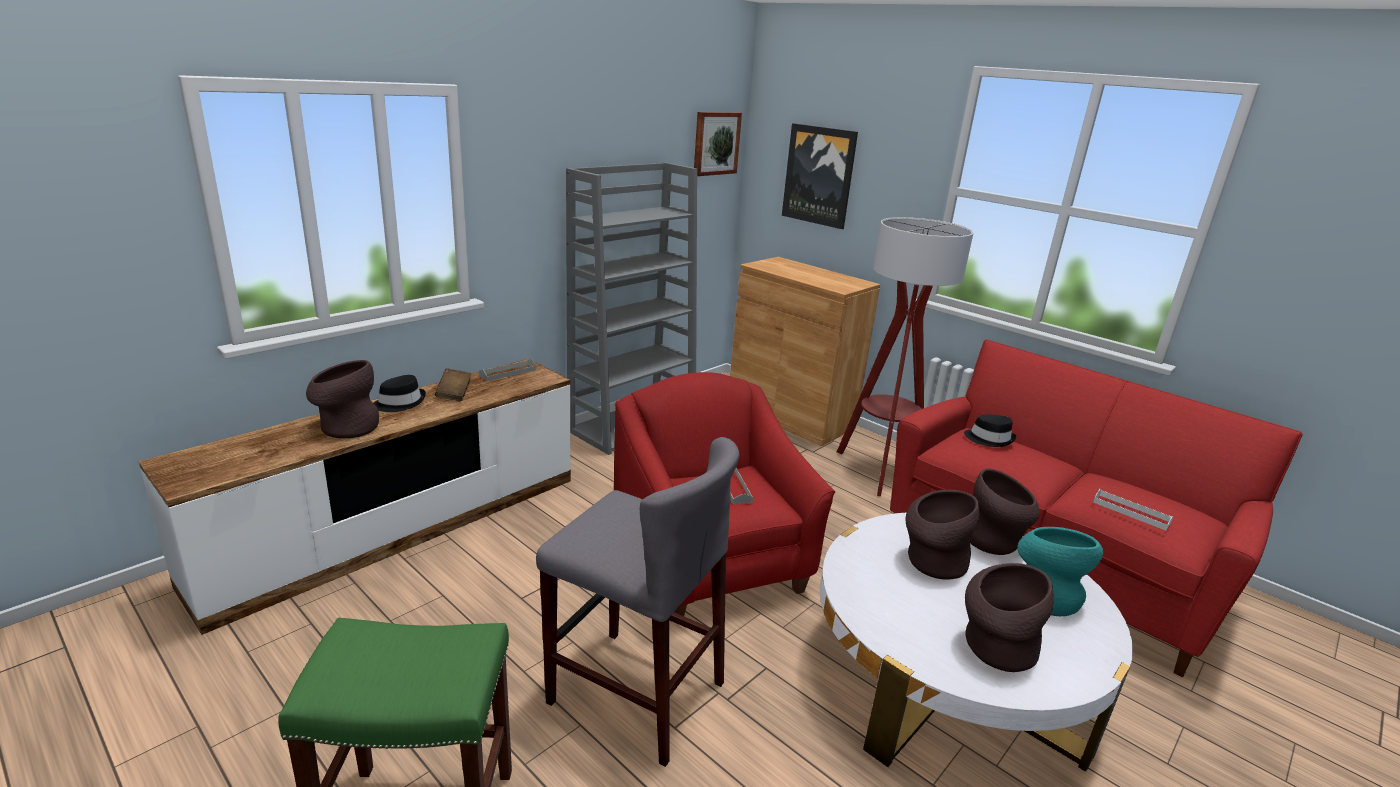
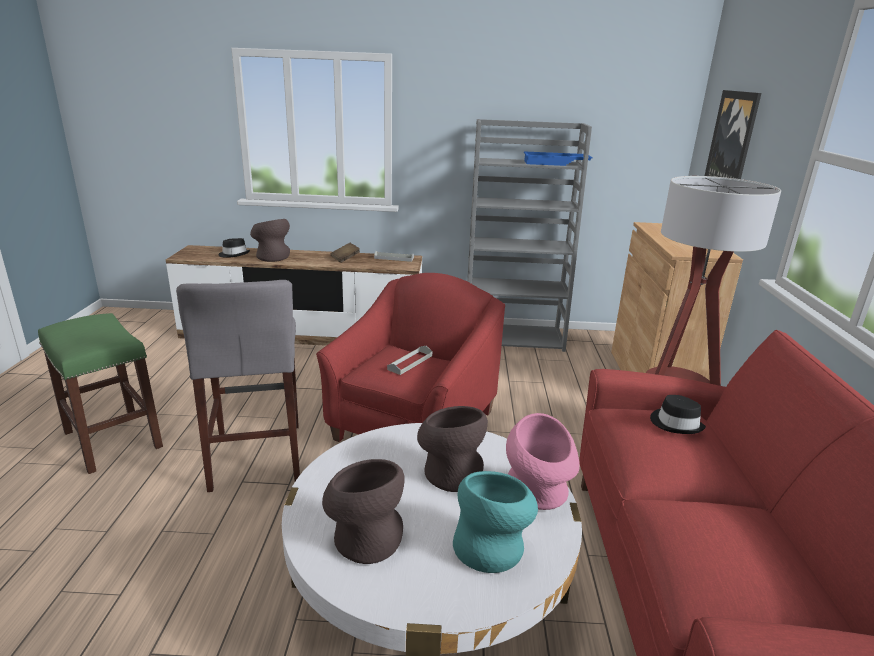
camera: 50 degrees right, 0 degrees up
black hat [374,375,426,412] -> black hat moved to [218,238,250,258]
picture [694,112,742,176] -> none
brown vase [970,469,1040,555] -> pink vase [506,413,580,510]
white tray [1093,489,1173,530] -> none
none -> blue tray [524,151,593,166]

